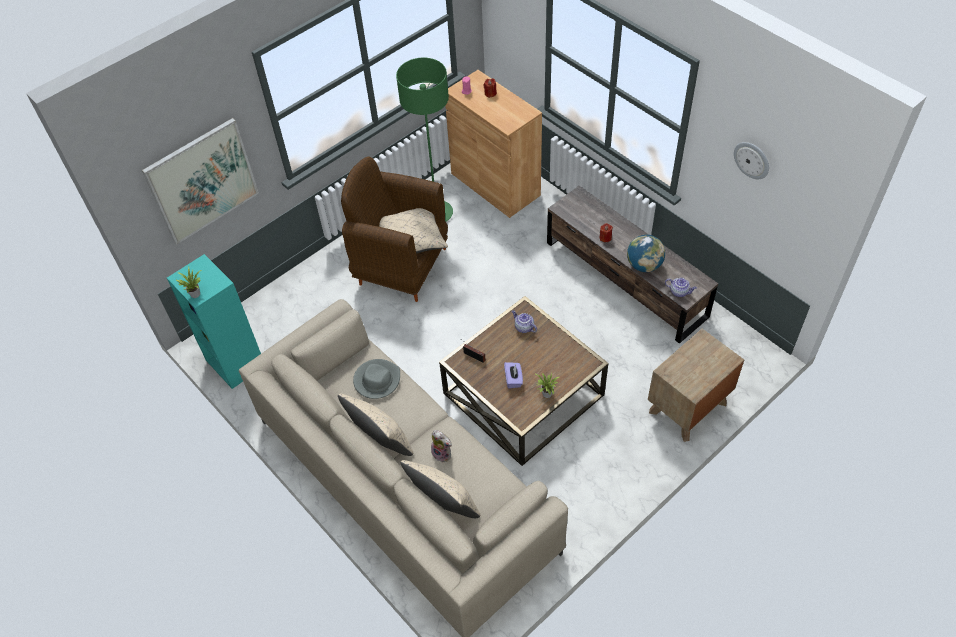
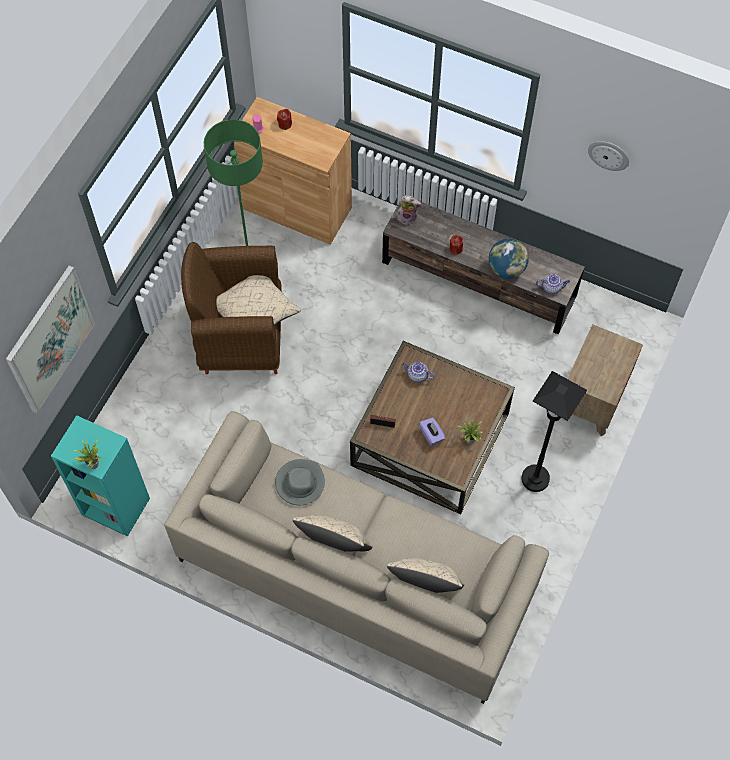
camera: 25 degrees left, 10 degrees up
plush toy [431,430,452,463] -> plush toy moved to [397,195,421,225]
none -> black floor lamp [521,371,587,492]

